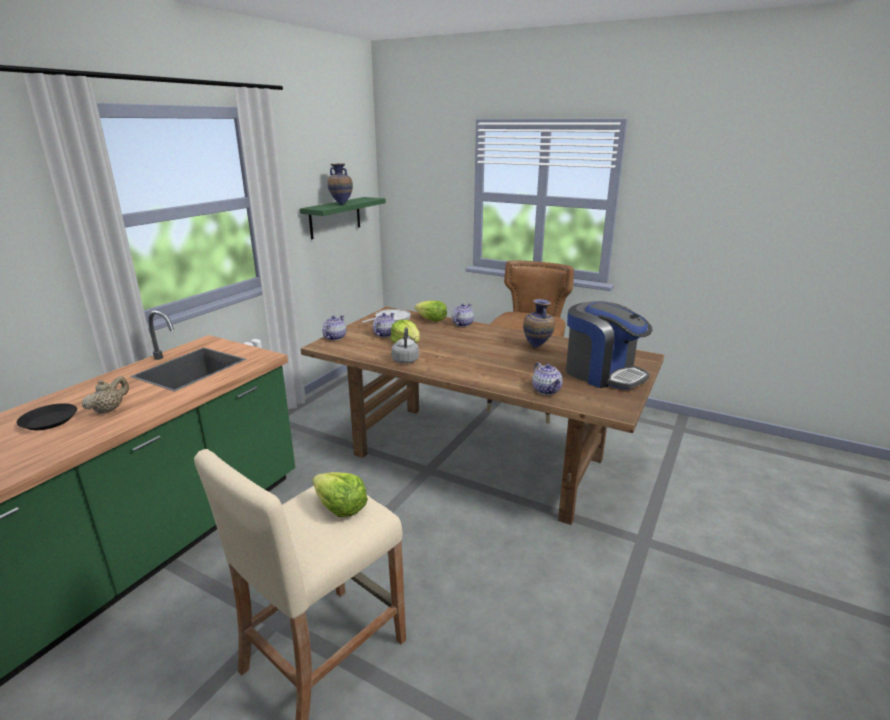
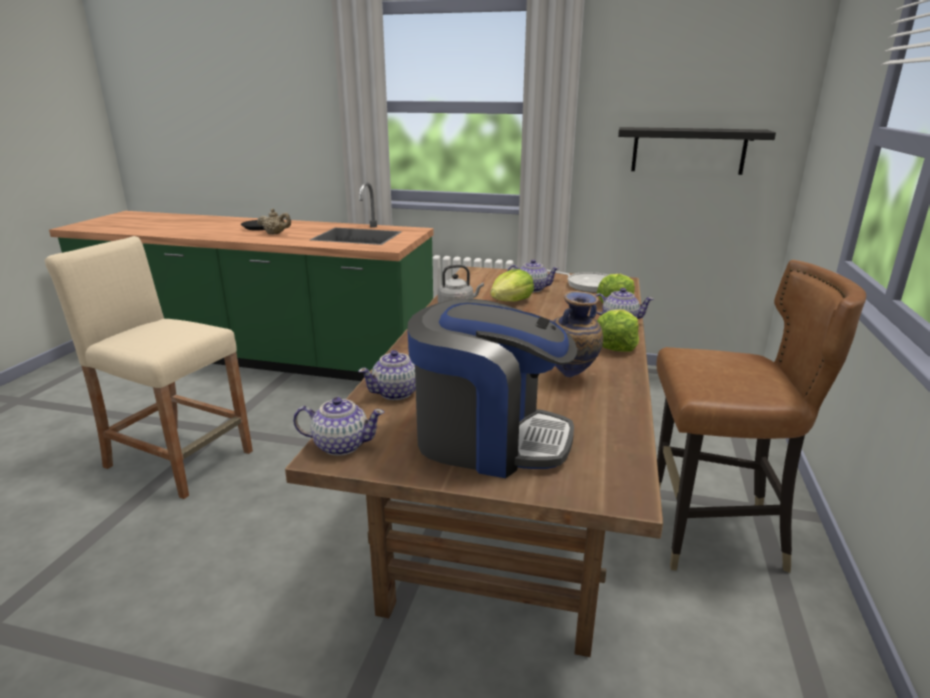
camera: 75 degrees right, 0 degrees up
green shelf [300,197,386,239] -> black shelf [618,127,776,175]
lettuce [312,472,368,517] -> lettuce moved to [597,309,639,352]
teapot [322,315,347,340] -> teapot moved to [293,397,384,456]
vase [328,163,353,205] -> none
coffee machine [566,301,652,390] -> coffee machine turned 105 degrees counterclockwise [407,299,577,478]

